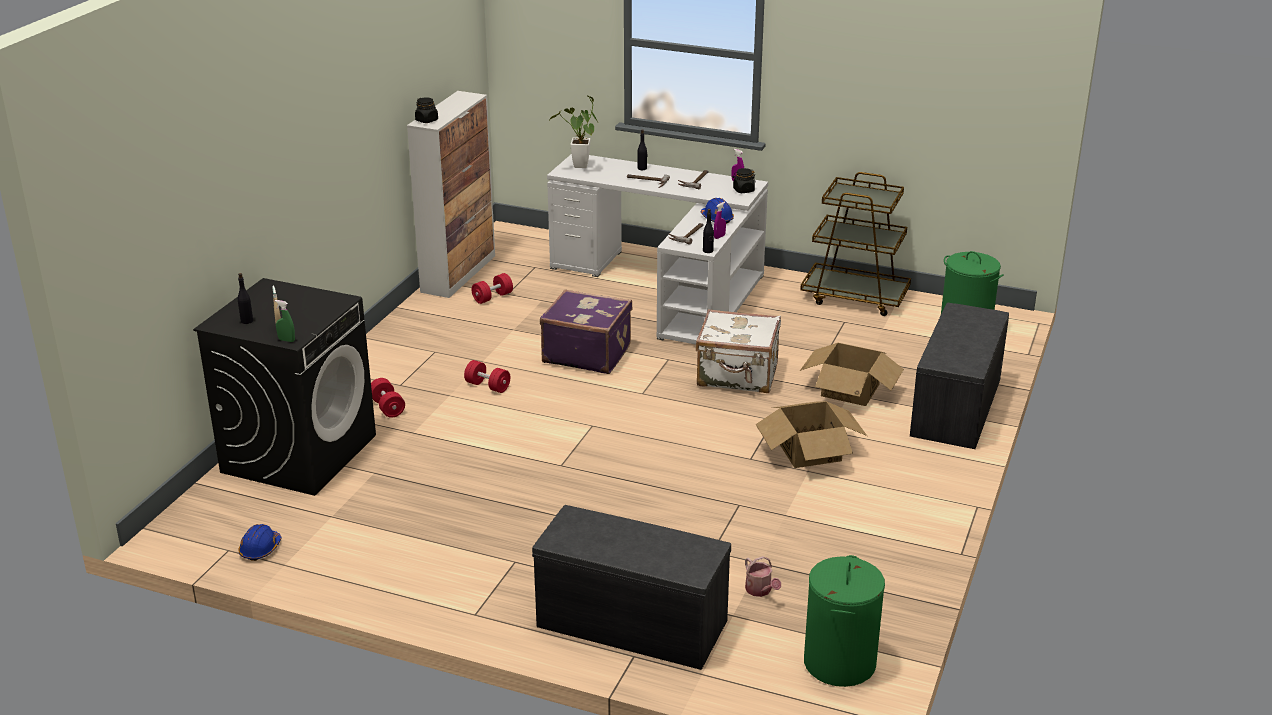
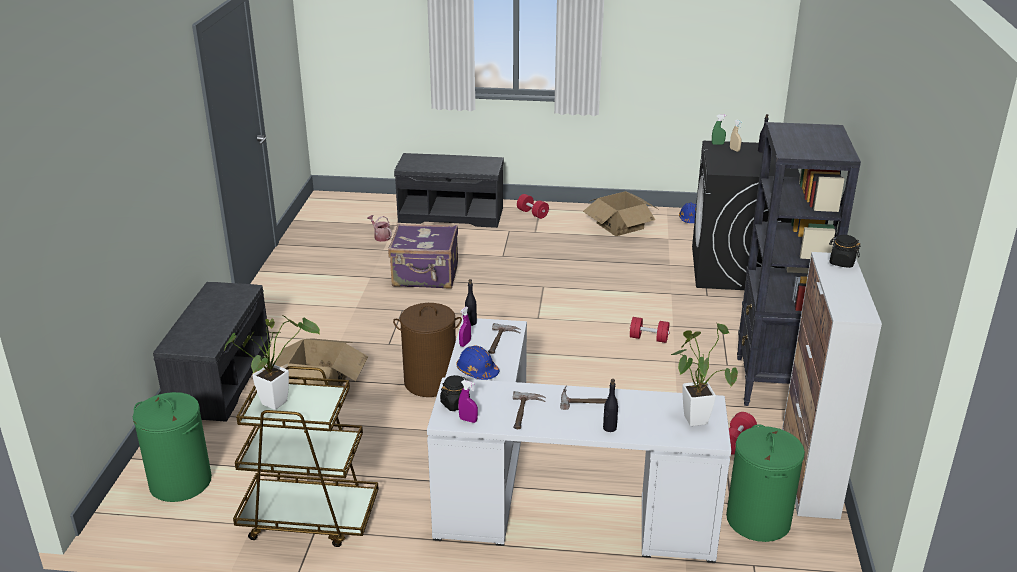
camera: 165 degrees right, 0 degrees up
red dumbbell [371,378,405,418] -> red dumbbell moved to [517,194,549,219]
purple suitcase [540,289,632,374] -> purple suitcase moved to [388,224,458,289]
white suitcase [696,309,781,393] -> brown laundry basket [393,303,462,397]
cardboard box [756,401,867,468] -> cardboard box moved to [583,191,658,236]
green laundry basket [804,555,885,687] -> green laundry basket moved to [726,424,805,542]
none -> potted plant [224,315,320,410]
none -> black bookcase [737,122,861,406]

